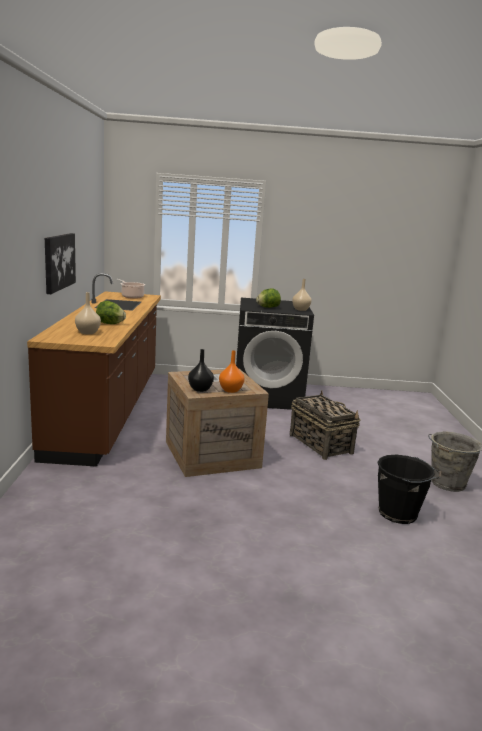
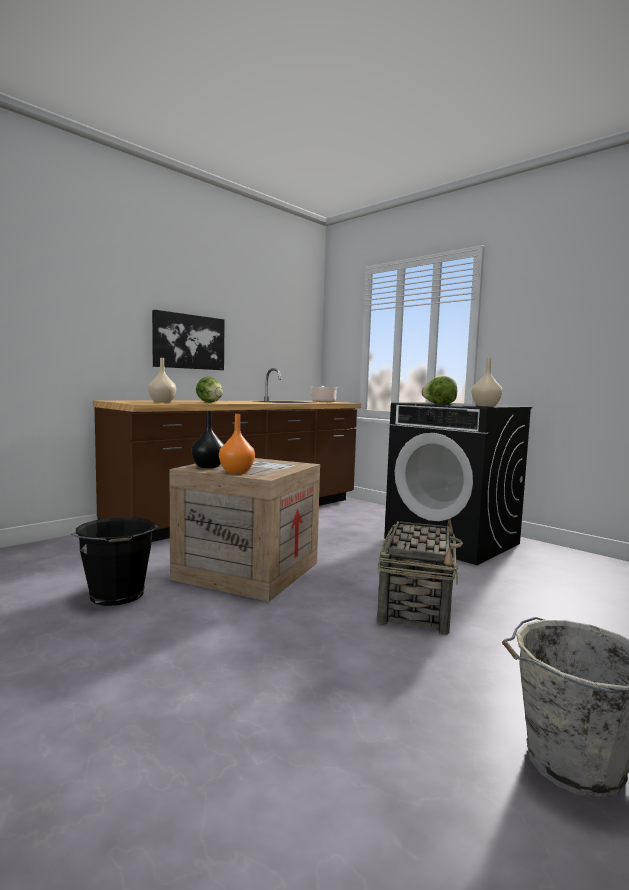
camera: 45 degrees right, 10 degrees down
black bucket [377,454,442,524] -> black bucket moved to [71,517,159,606]

